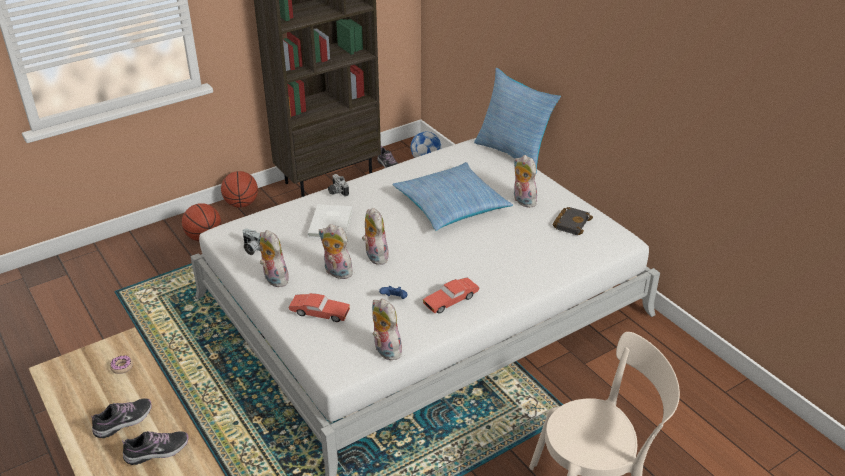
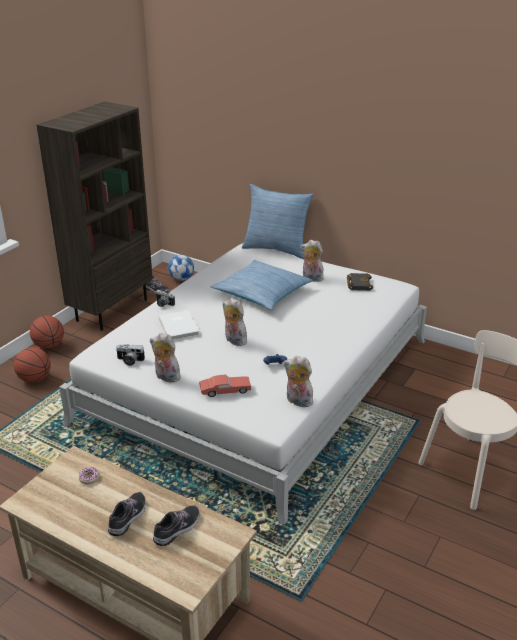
camera: 25 degrees left, 5 degrees down
plush toy [319,224,353,279] -> none
red toy car [423,278,479,314] -> none

